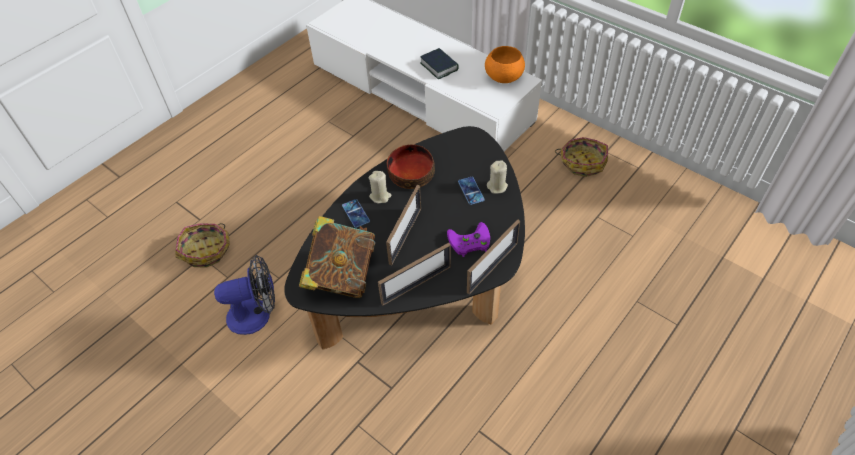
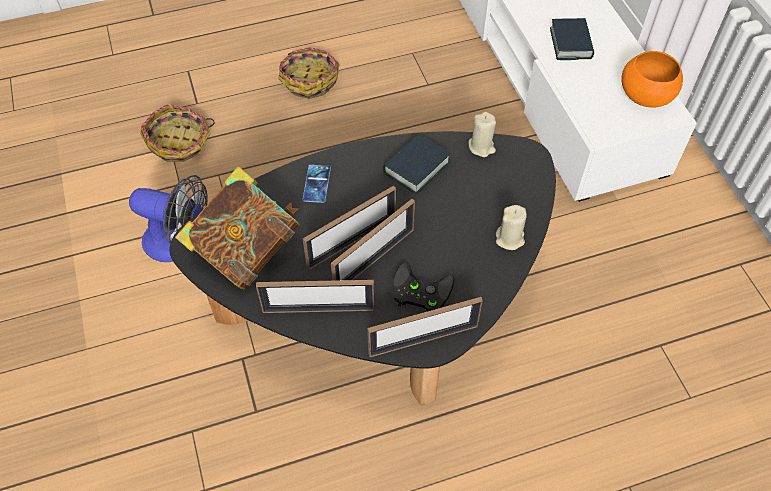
camera: 30 degrees right, 5 degrees up
beige candle [369,171,391,203] -> beige candle moved to [468,112,496,157]
bowl [387,144,435,189] -> book [383,134,451,194]
purple game controller [447,222,490,257] -> black game controller [393,262,454,311]
phone [458,177,485,205] -> none
basket [555,137,608,177] -> basket moved to [279,47,340,99]
none -> picture frame [331,199,415,281]

